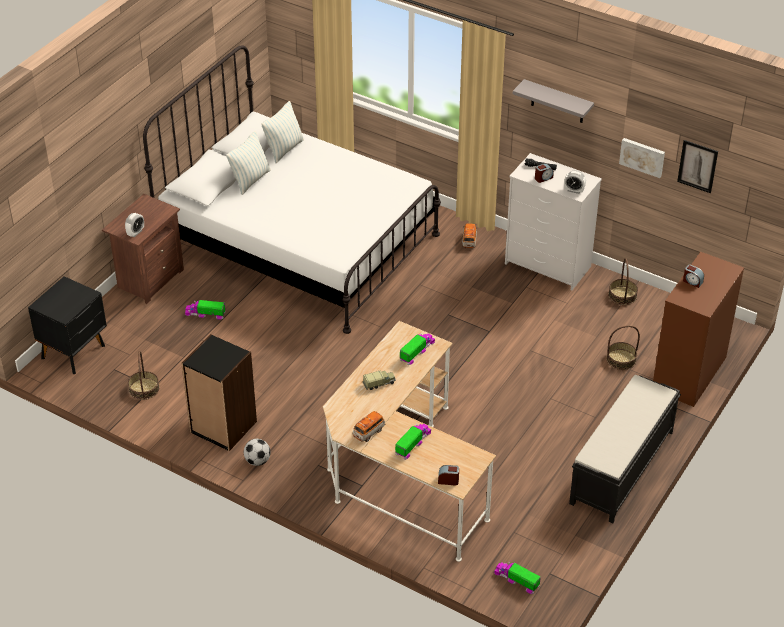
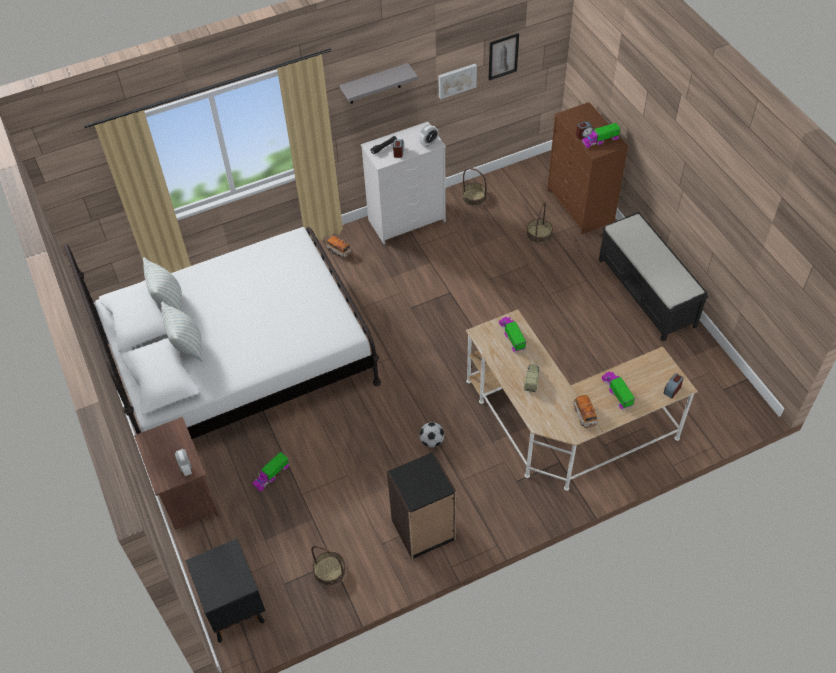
camera: 55 degrees left, 10 degrees up
football [244,439,271,466] -> football moved to [419,422,444,448]
toy truck [494,562,541,594] -> toy truck moved to [582,123,621,148]

